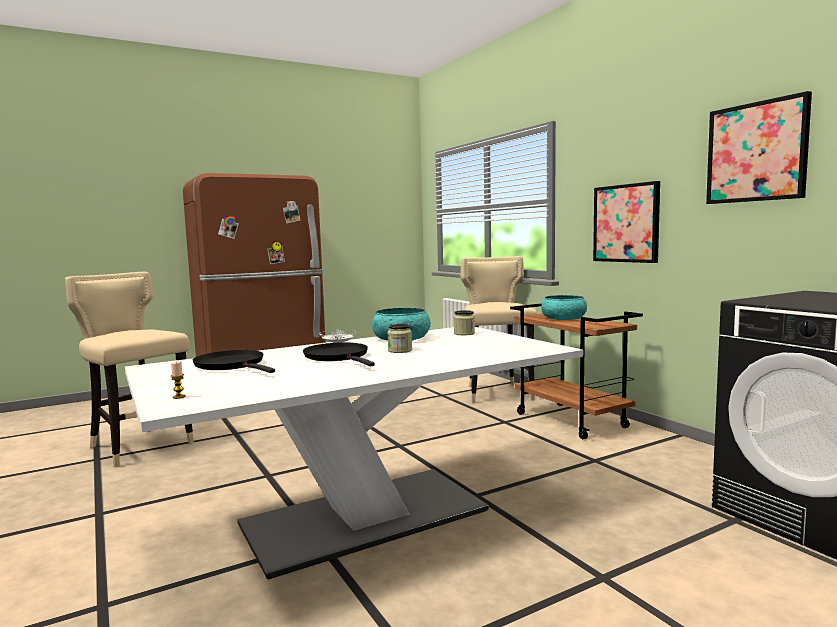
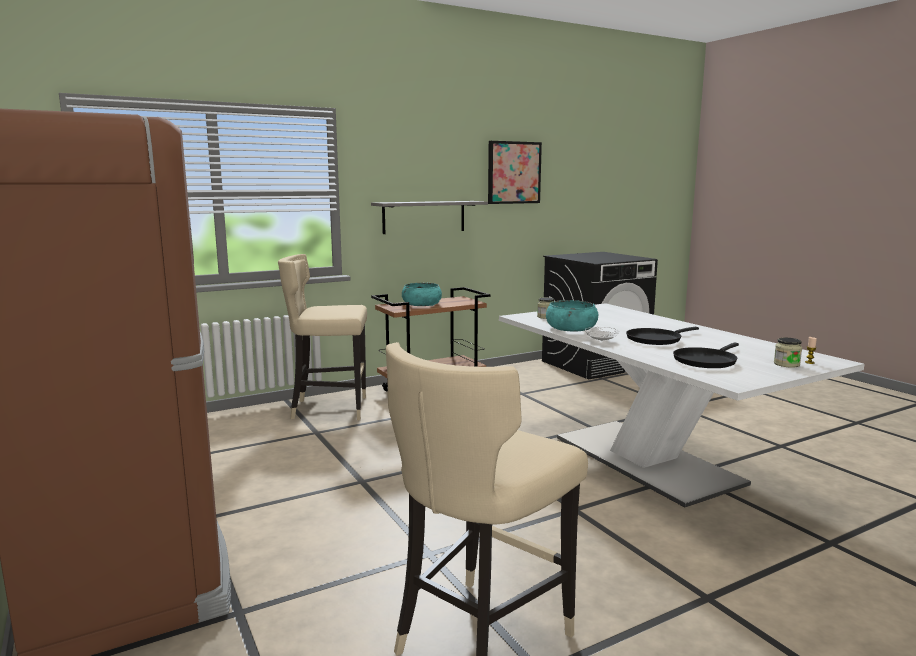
camera: 90 degrees left, 5 degrees up
jar [387,324,412,353] -> jar moved to [774,338,802,368]
picture [593,181,660,263] -> grey shelf [371,201,488,234]

